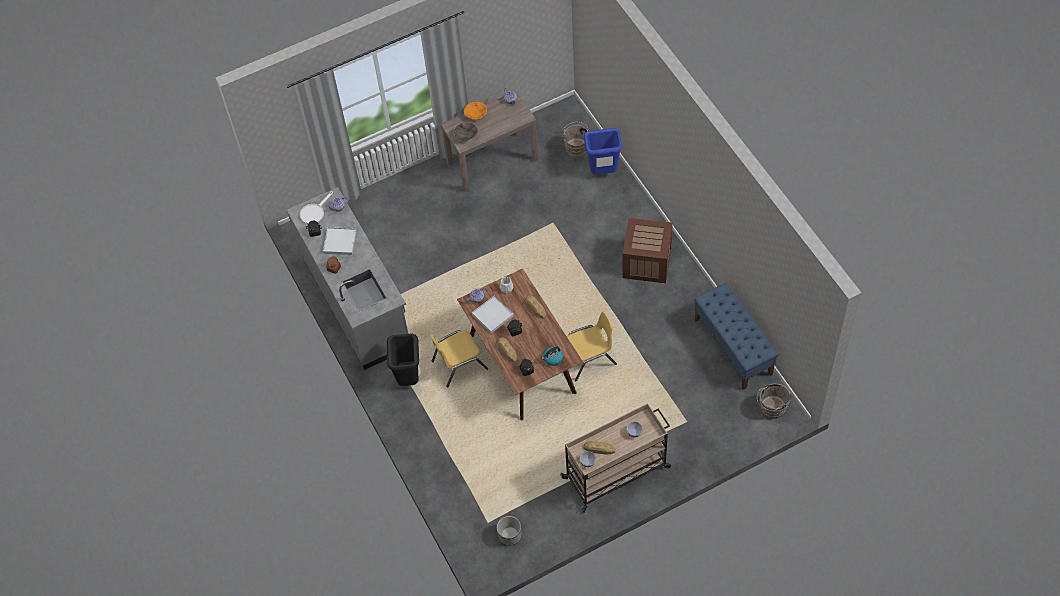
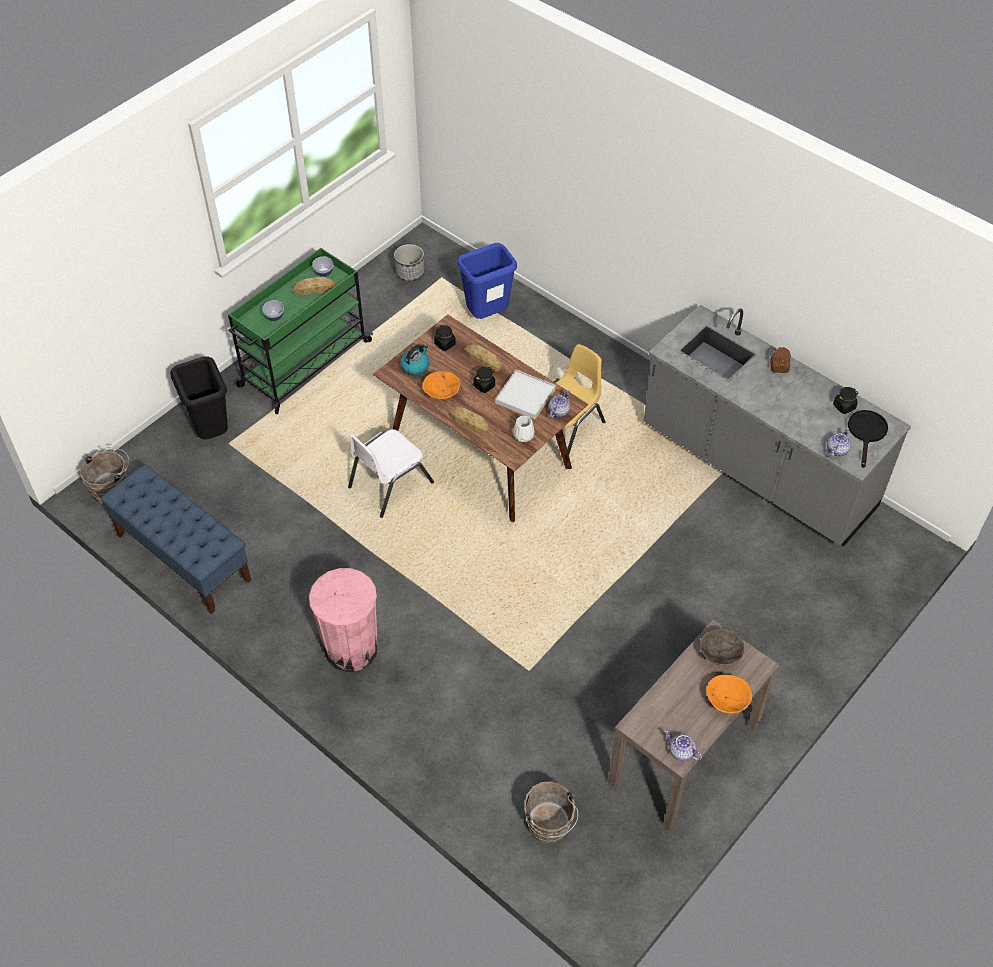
camera: 155 degrees right, 5 degrees down
white frying pan [300,191,333,224] -> black frying pan [848,410,888,468]
white tray [323,227,357,255] -> none
black trash can [387,334,419,386] -> black trash can moved to [170,356,228,439]
beige cart [560,403,671,513] -> green cart [228,248,373,414]
yellow chair [567,311,617,381] -> white chair [348,429,434,518]
blue trash can [584,128,622,175] -> blue trash can moved to [457,243,517,319]
crate [622,218,673,283] -> pink trash can [309,568,378,672]
none -> orange bowl [422,371,460,399]

